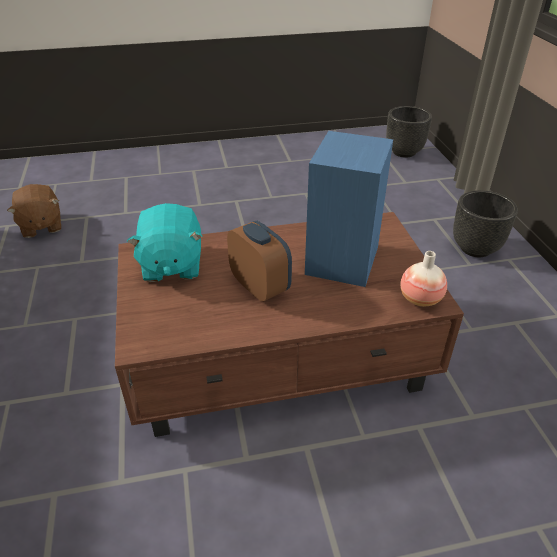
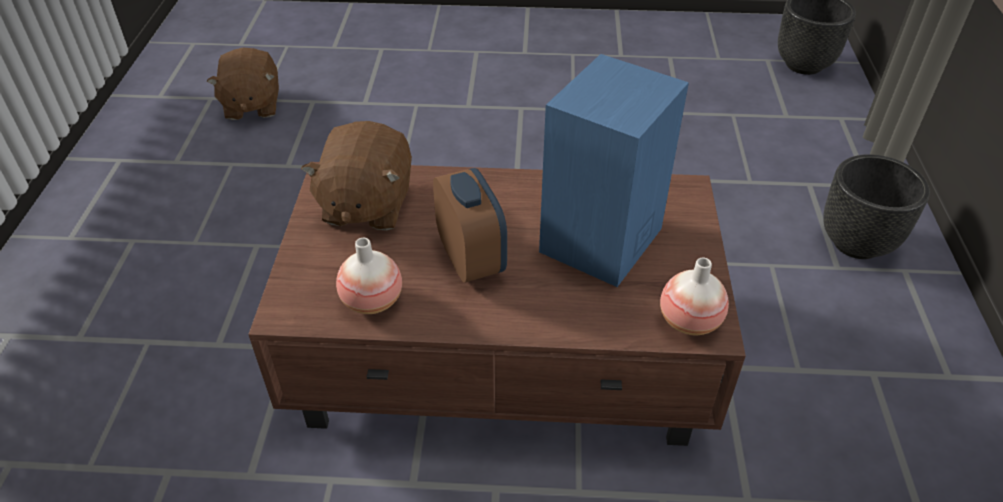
camera: 15 degrees right, 5 degrees up
turquoise plush toy [127,203,203,282] -> brown plush toy [301,121,412,231]
none -> vase [336,238,402,314]

